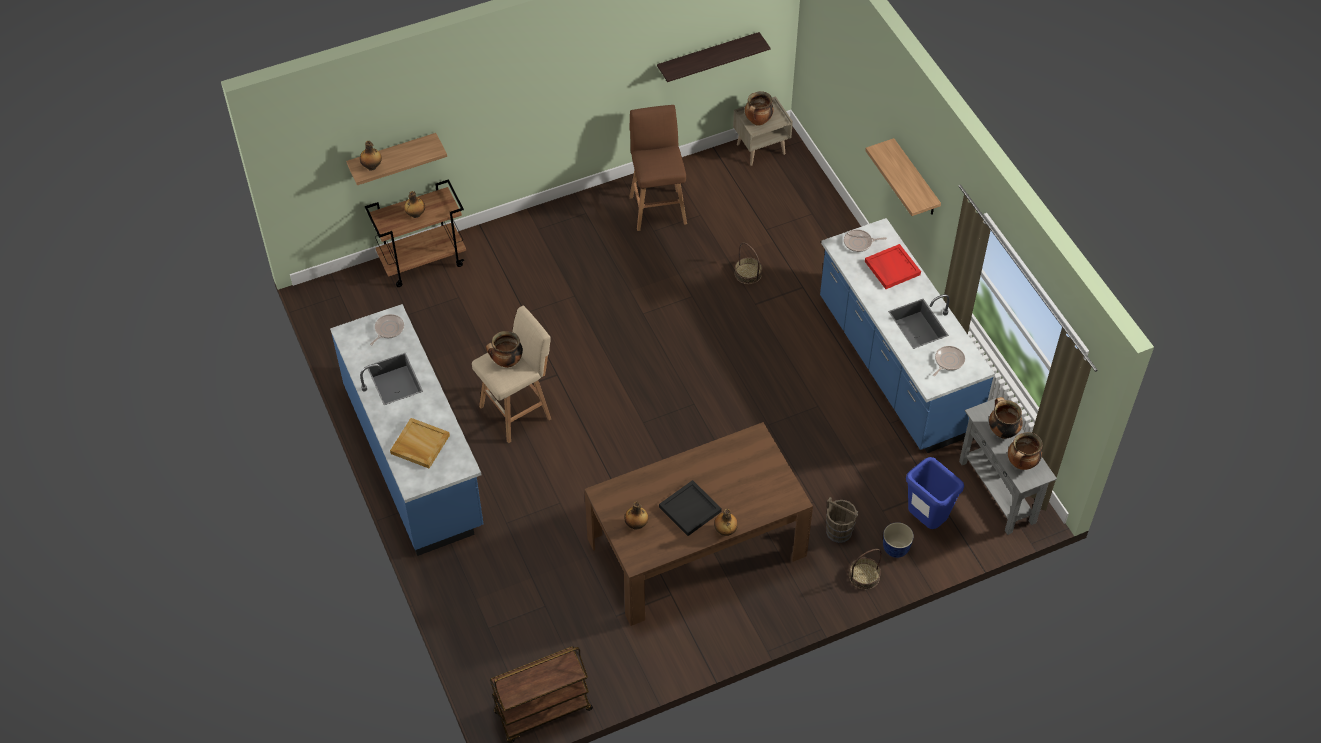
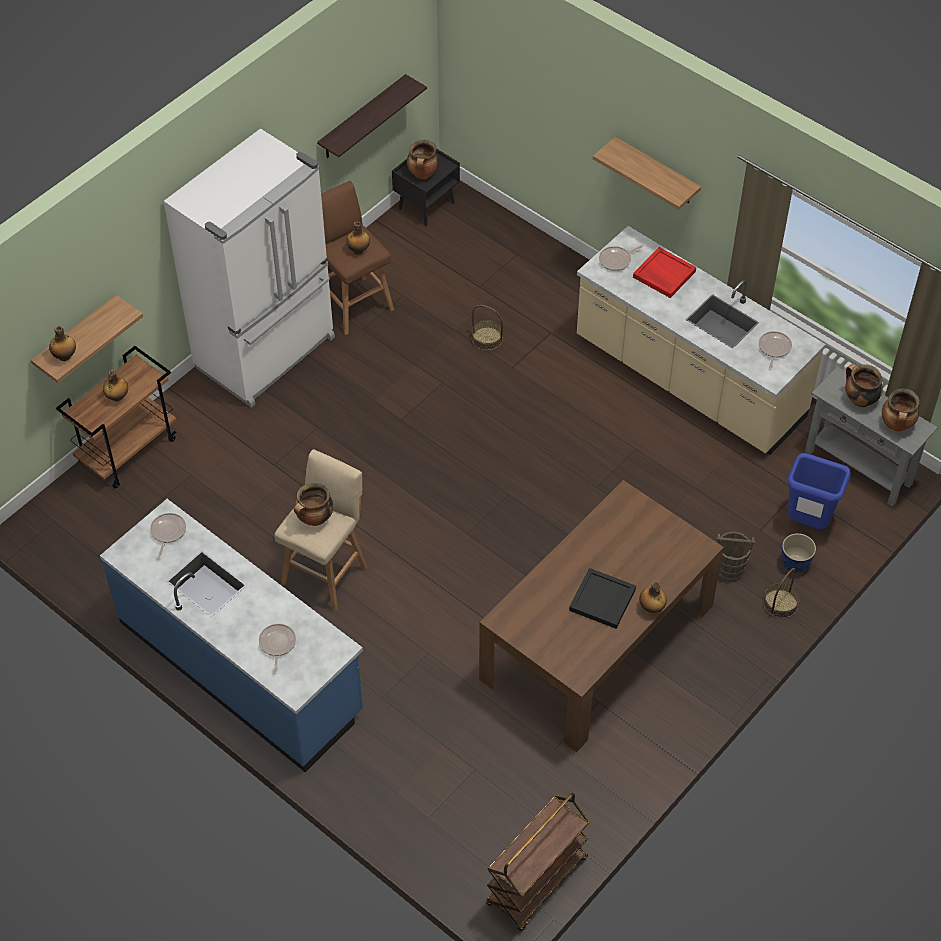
camera: 25 degrees left, 0 degrees up
beige tray [390,418,450,468] -> frying pan [259,624,296,671]
bottle [624,502,648,530] -> bottle moved to [346,221,370,255]
beige nightstand [733,96,793,166] -> black nightstand [392,149,460,226]
blue counter [820,218,995,453] -> beige counter [577,226,826,455]
none -> white fridge [164,128,335,408]

